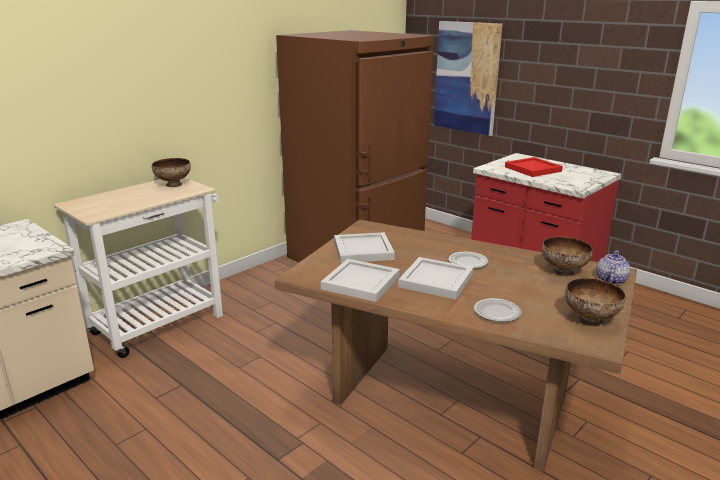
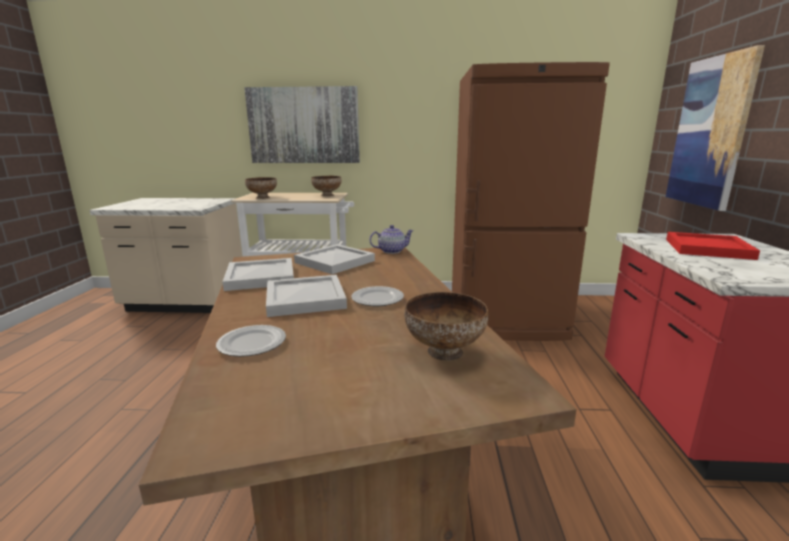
camera: 50 degrees right, 5 degrees down
bowl [565,278,626,326] -> bowl moved to [245,177,277,199]
teapot [596,250,630,285] -> teapot moved to [369,225,414,254]
none -> picture [244,86,360,163]

